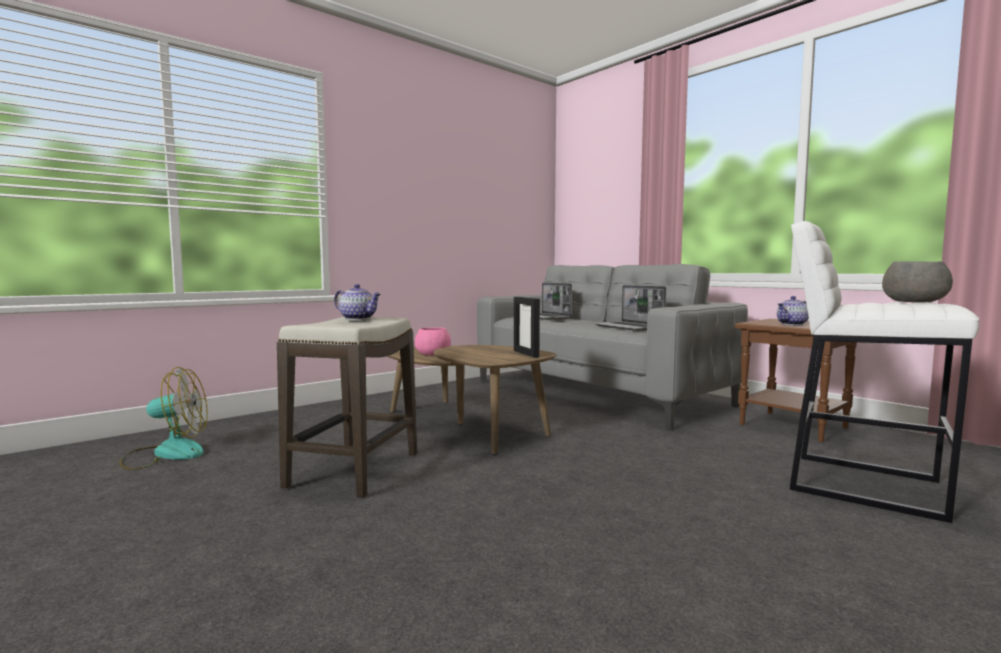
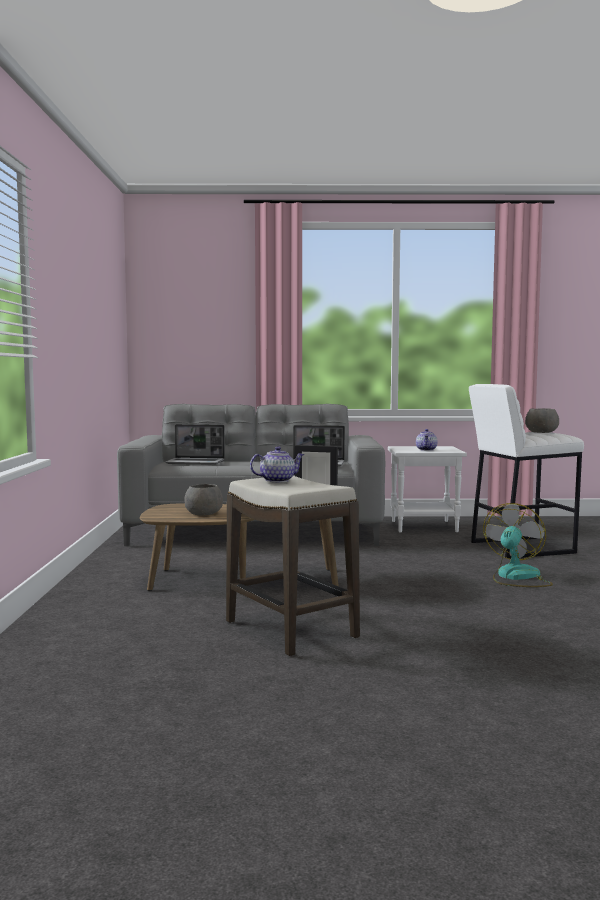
camera: 50 degrees left, 0 degrees up
fan [119,367,208,470] -> fan moved to [483,503,553,587]
pink bowl [415,327,451,356] -> grey bowl [184,484,223,516]
brown side table [735,319,857,442] -> white side table [388,446,467,532]

